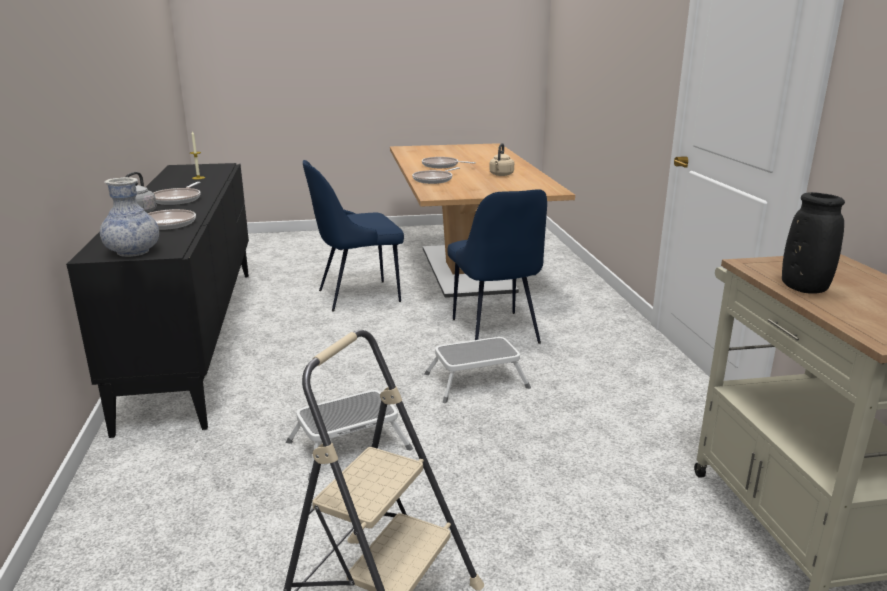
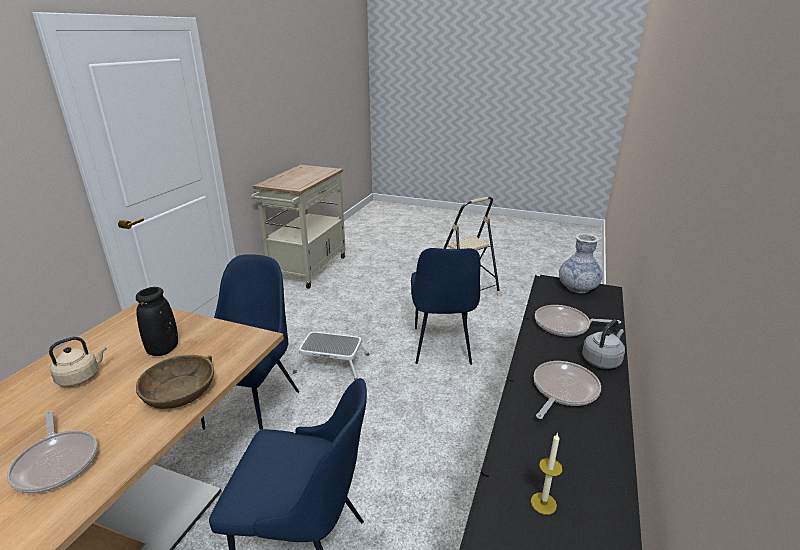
camera: 150 degrees left, 5 degrees up
grey step ladder [286,390,413,481] -> blue chair [411,248,480,365]
frying pan [412,167,460,184] -> brown bowl [136,355,214,409]
black vase [782,192,845,294] -> black vase moved to [136,287,178,356]

